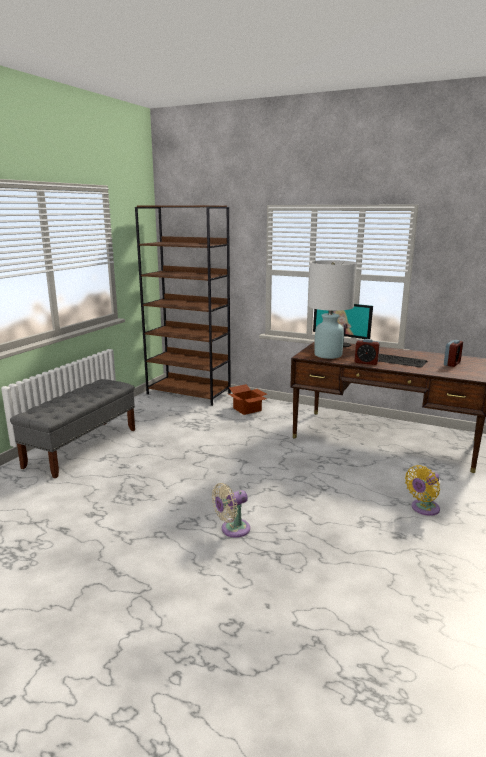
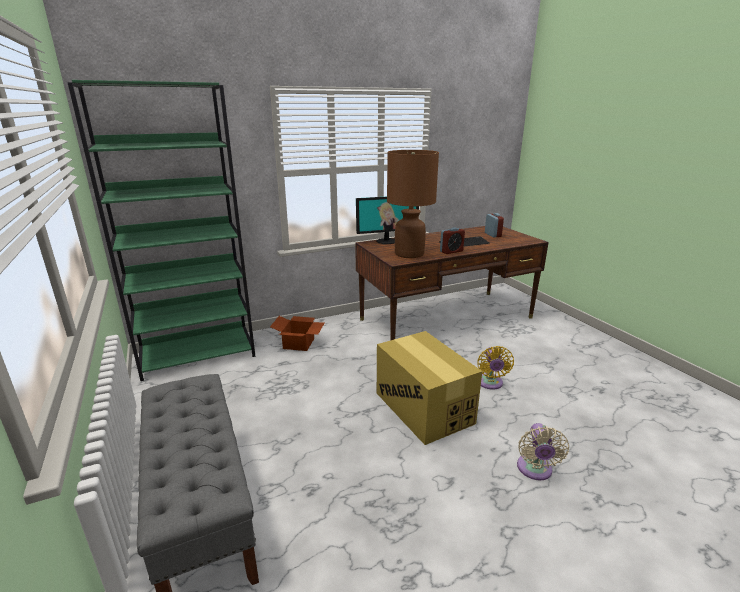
camera: 50 degrees left, 5 degrees up
brown bookcase [135,205,231,406] -> green bookcase [68,80,255,381]
white table lamp [308,260,357,359] -> brown table lamp [387,150,439,258]
yellow fan [405,465,440,516] -> yellow fan moved to [477,346,514,389]
none -> cardboard box [377,331,482,445]

